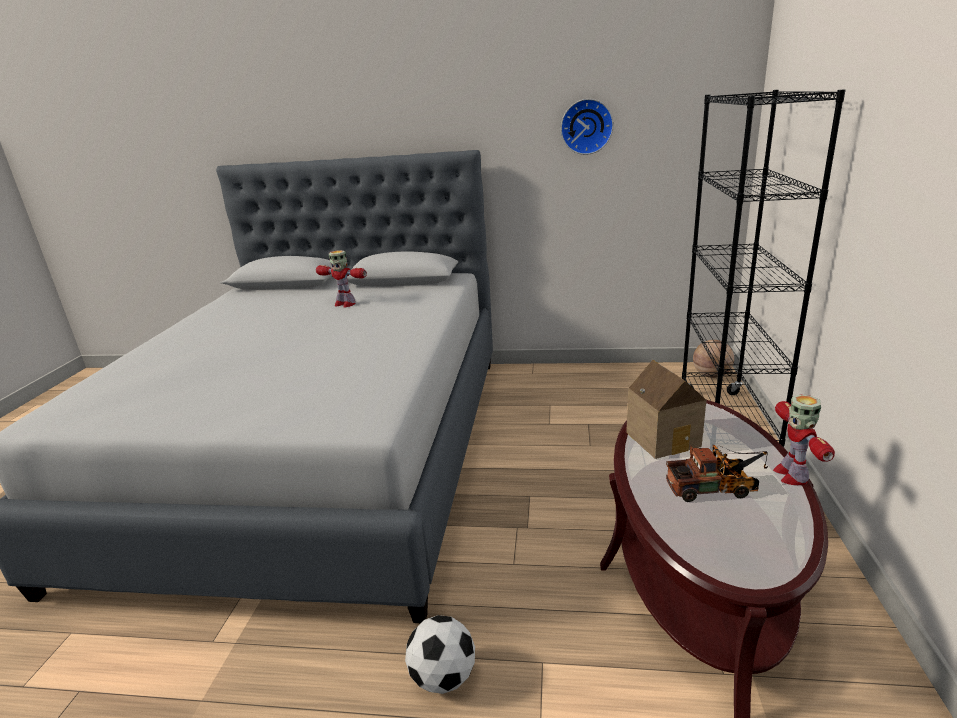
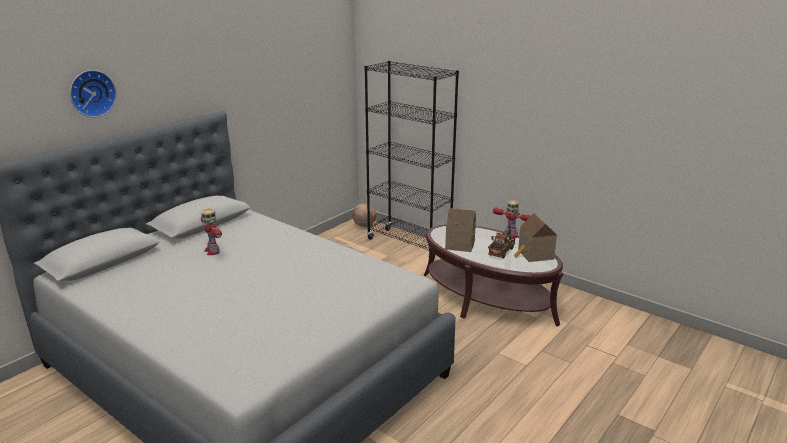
camera: 60 degrees left, 0 degrees up
toy robot [316,250,367,308] -> toy robot turned 90 degrees clockwise [201,209,222,255]
football [405,615,475,694] -> none
wall clock [561,99,614,155] -> wall clock moved to [70,70,116,117]
none -> toy house [514,213,557,262]

